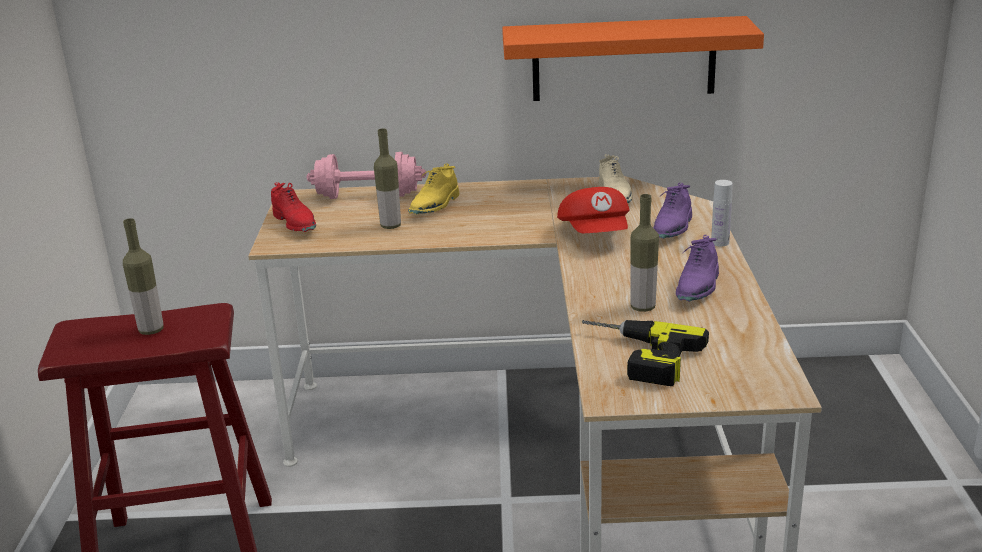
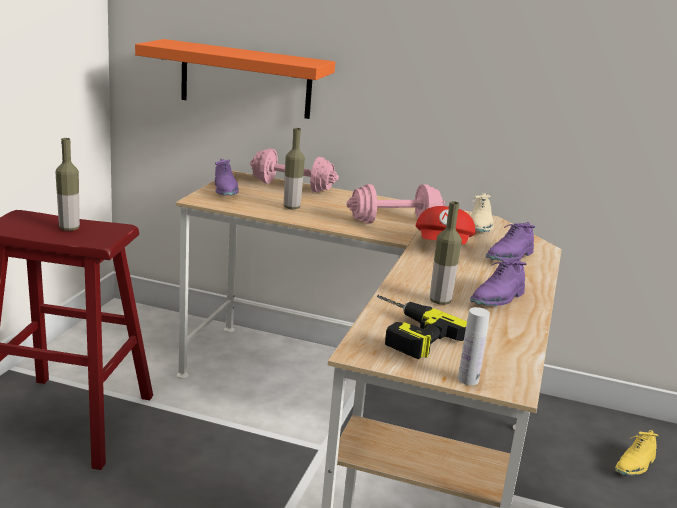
camera: 15 degrees right, 5 degrees down
red shoe [271,182,316,232] -> purple shoe [214,159,239,196]
yellow shoe [408,163,460,215] -> yellow shoe moved to [615,430,658,475]
orange shelf [502,16,764,101] -> orange shelf moved to [135,39,335,119]
white bottle [711,180,733,247] -> white bottle moved to [458,307,490,385]
none -> pink dumbbell [346,184,445,223]

